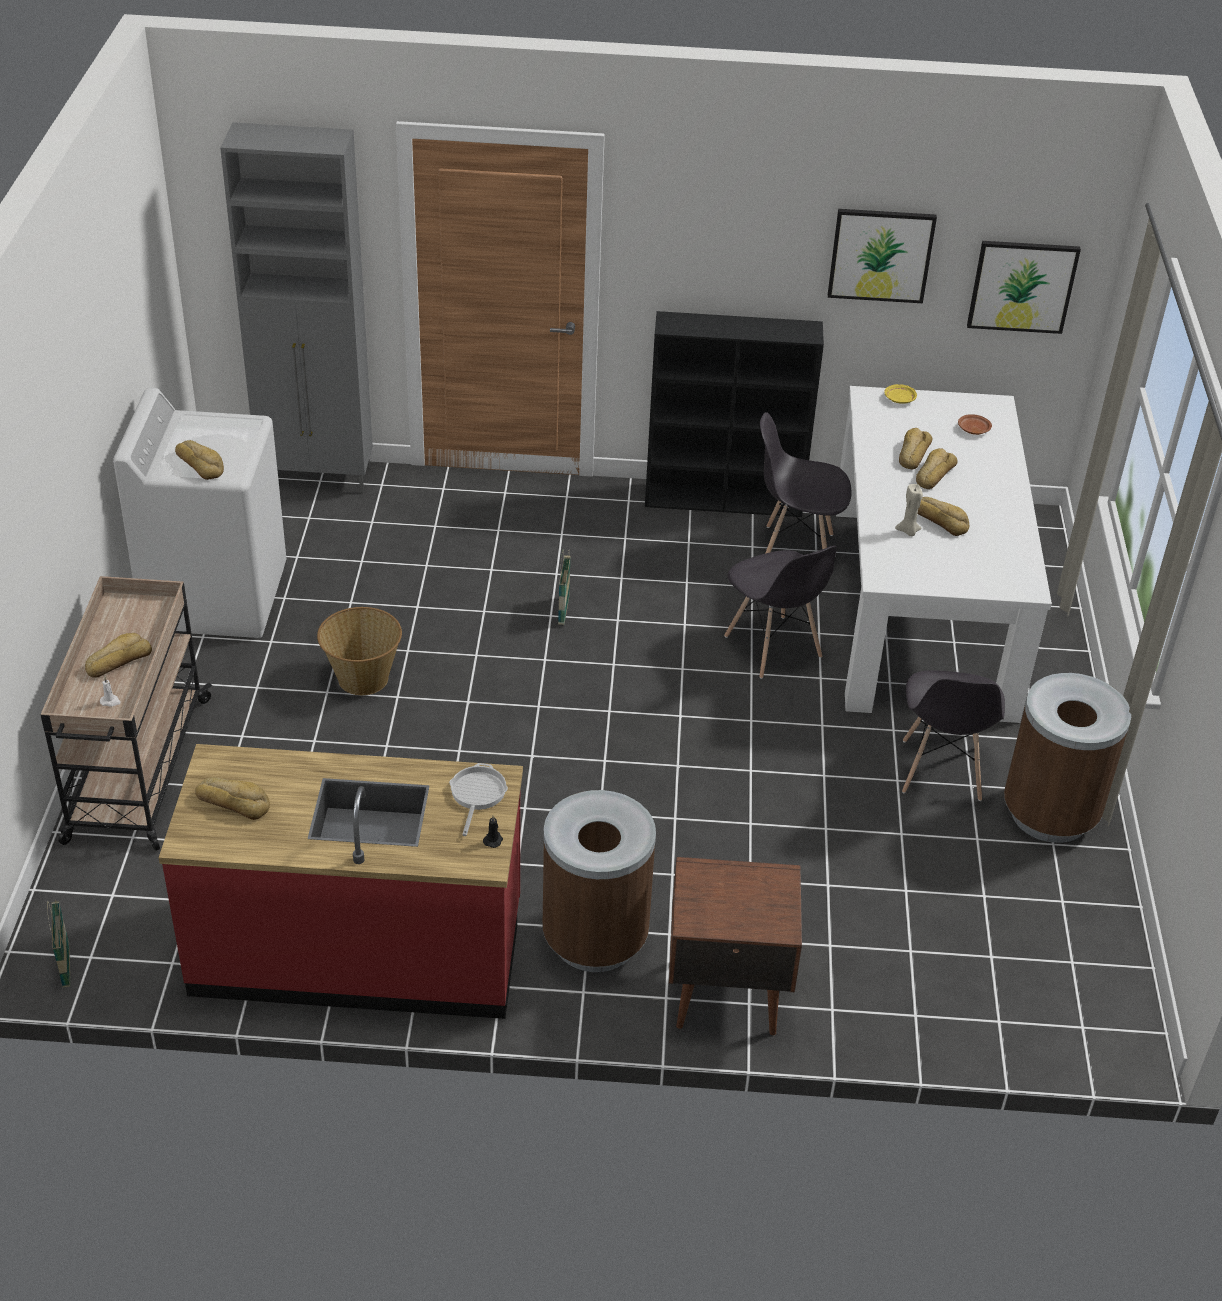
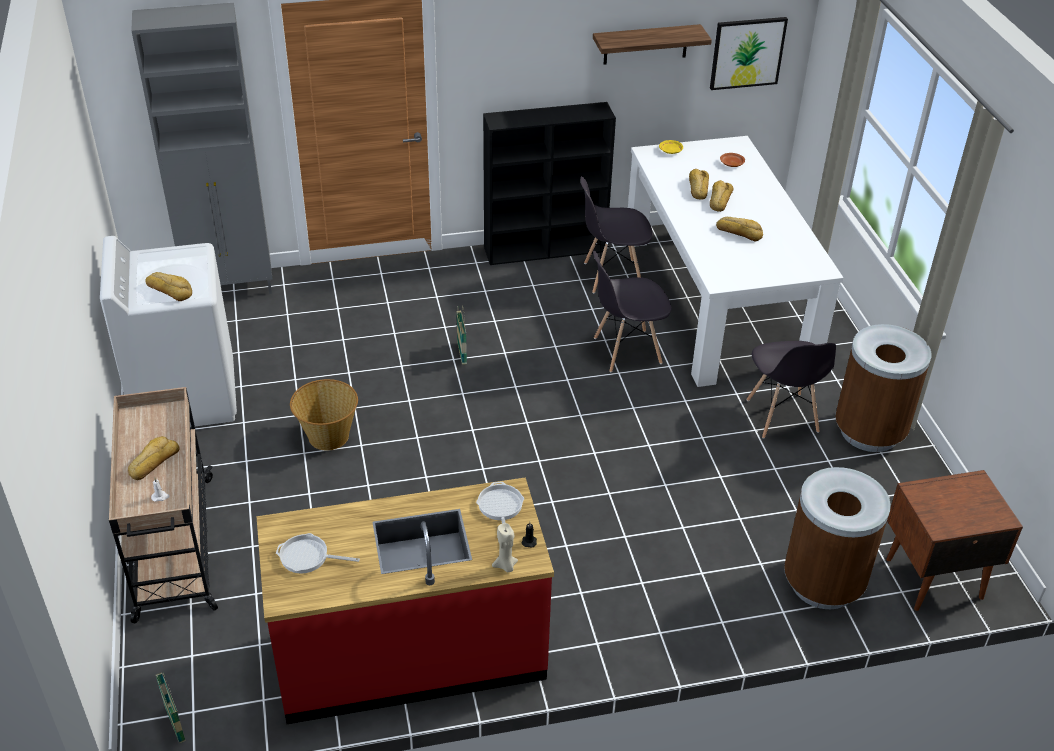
camera: 15 degrees left, 0 degrees up
bread [195,777,270,820] -> frying pan [276,533,360,574]
brown trash can [542,790,656,972] -> brown trash can moved to [784,467,891,609]
brown nightstand [669,857,802,1035] -> brown nightstand moved to [886,470,1023,611]
grey chair [724,546,837,679] -> grey chair turned 120 degrees clockwise [593,250,672,372]
picture [828,209,937,303] -> shelf [593,24,712,65]
beige candle [895,484,923,536] -> beige candle moved to [492,523,518,572]

